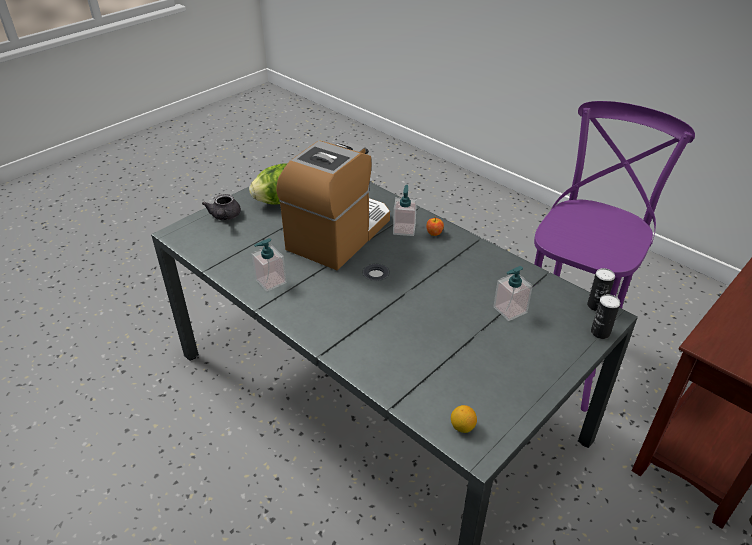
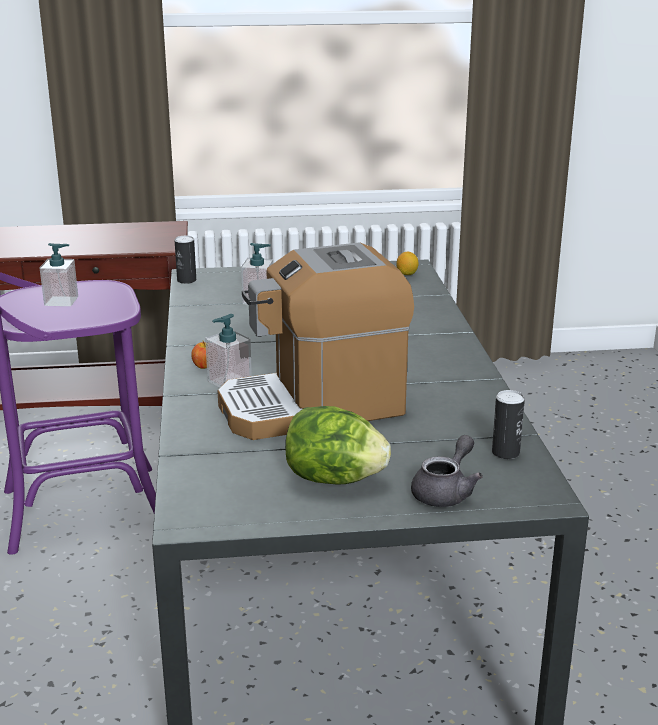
camera: 140 degrees left, 15 degrees down
soap dispenser [252,238,287,292] -> soap dispenser moved to [40,243,78,306]
can [591,294,620,339] -> can moved to [492,390,525,459]

